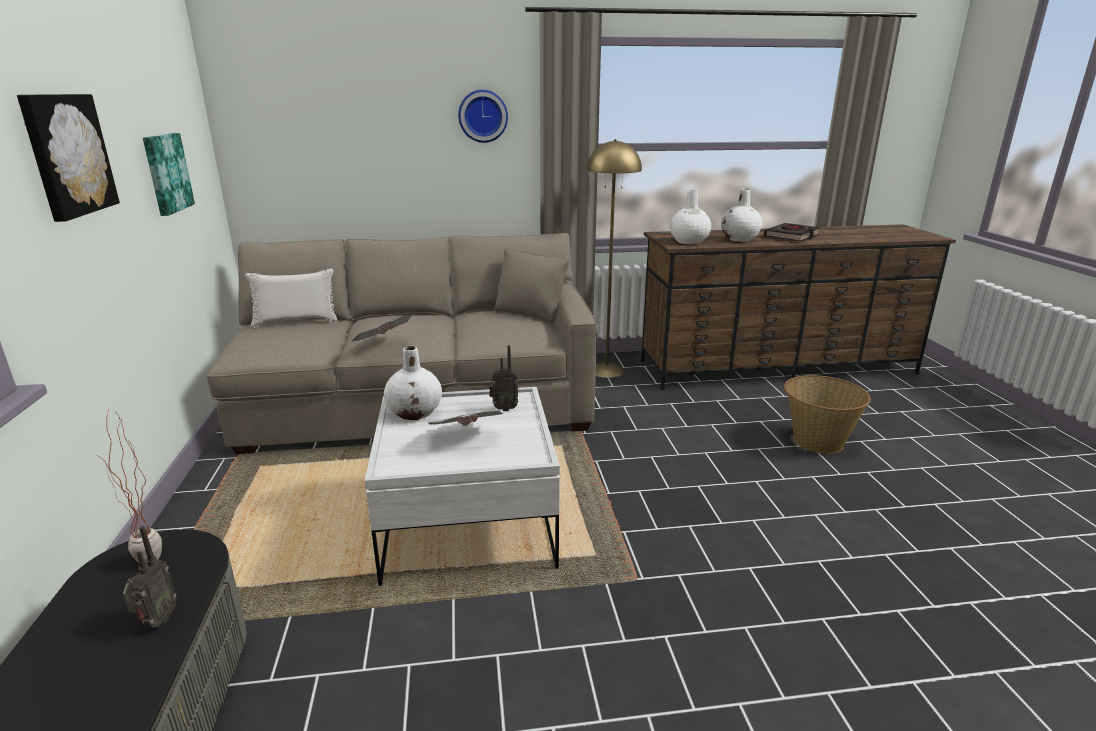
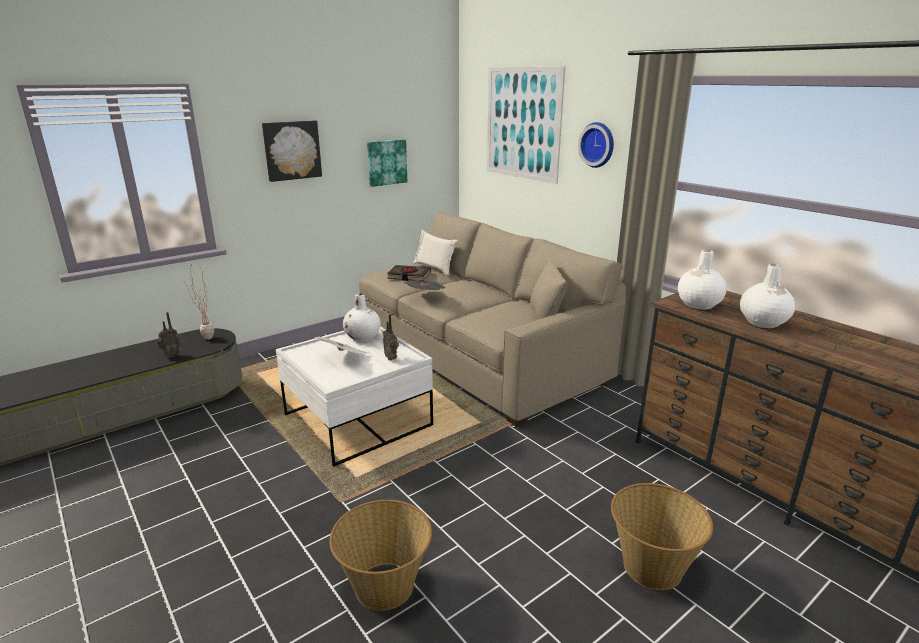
camera: 60 degrees right, 0 degrees up
yellow floor lamp [587,139,642,378] -> none
black book [764,223,820,242] -> black book moved to [387,265,431,281]
none -> basket [330,500,432,611]
none -> picture [487,66,565,184]

